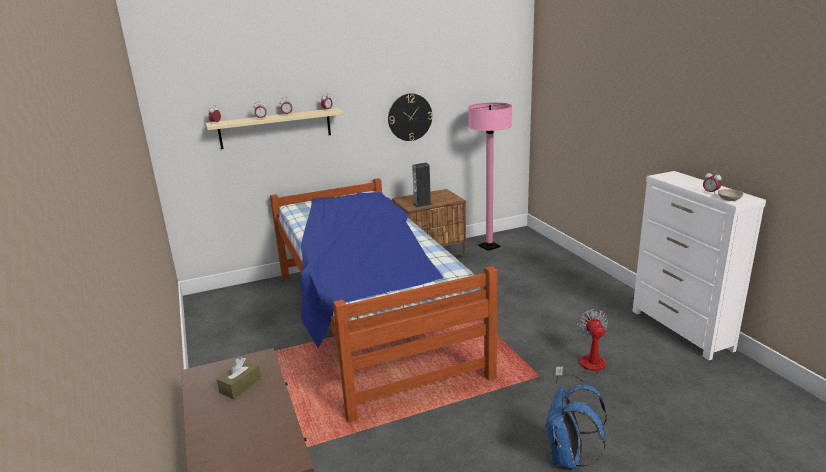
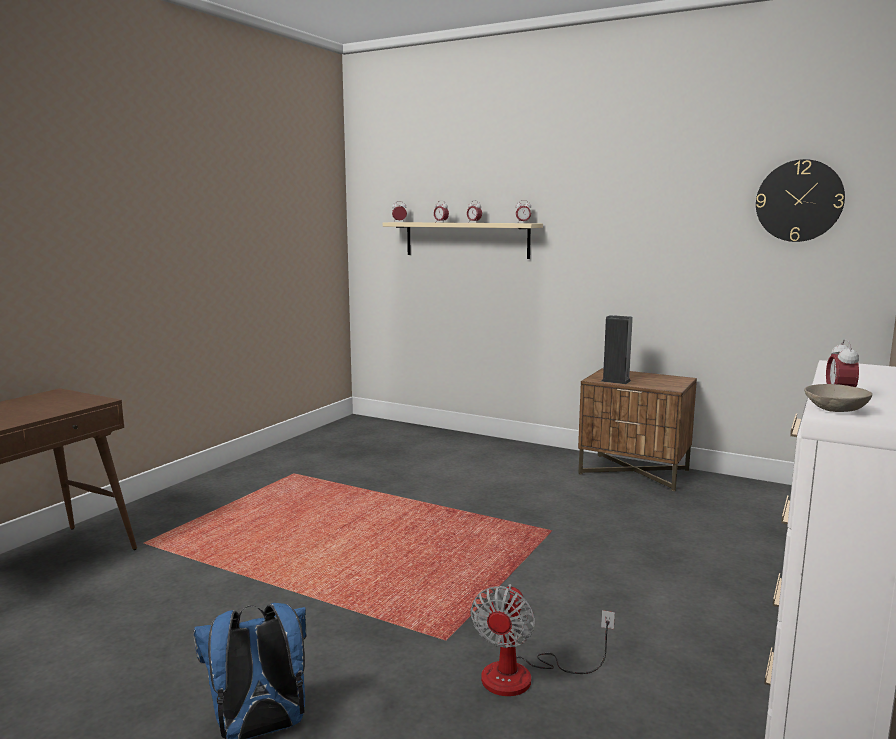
camera: 50 degrees right, 10 degrees down
brown tissue box [217,357,261,399] -> none
bed [270,178,498,422] -> none
wall clock [388,94,433,141] -> wall clock moved to [756,159,845,242]
pink floor lamp [468,102,512,251] -> none
fan [555,309,608,384] -> fan turned 150 degrees clockwise [471,584,615,696]

